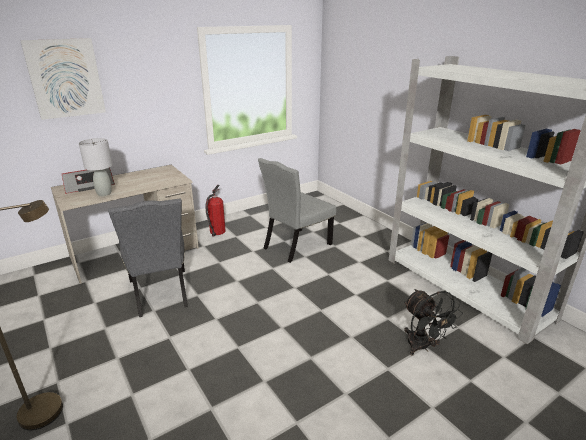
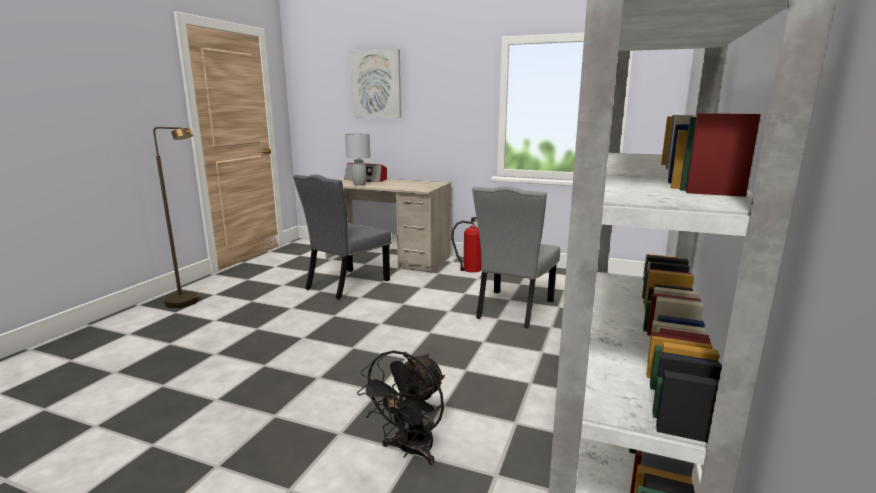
camera: 55 degrees right, 10 degrees down
grey chair [258,158,336,263] -> grey chair turned 75 degrees counterclockwise [472,186,560,328]

